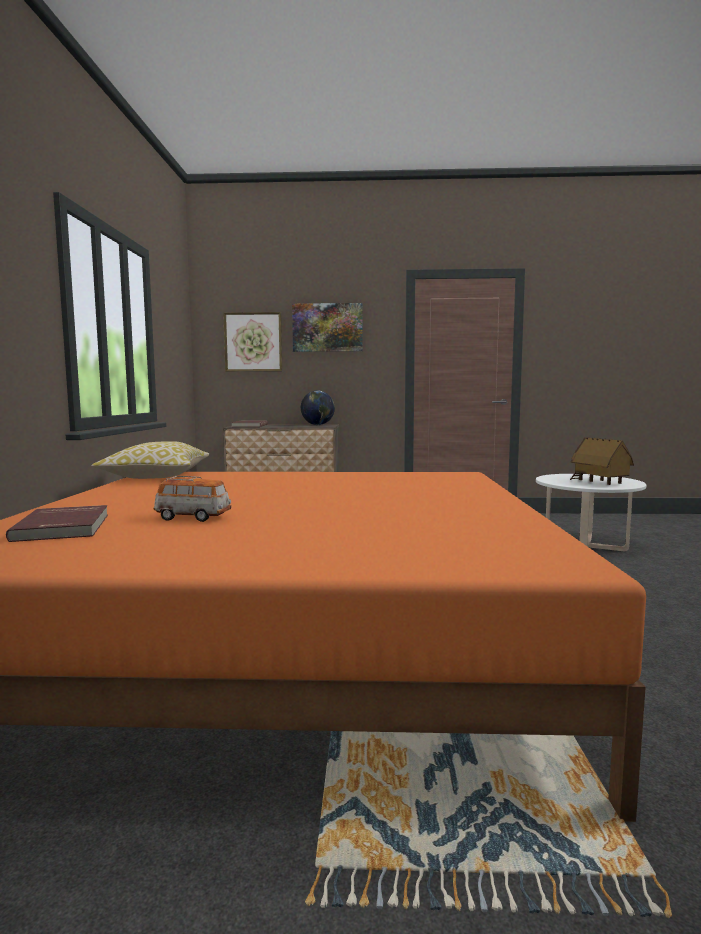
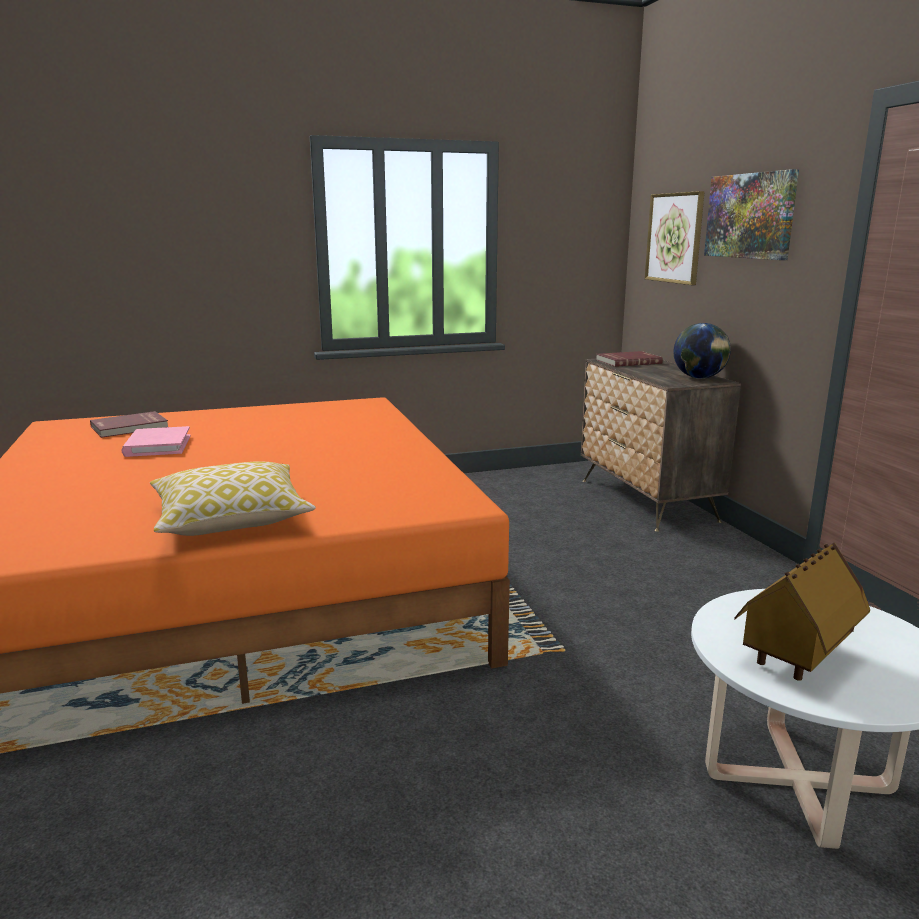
camera: 70 degrees right, 10 degrees up
pillow [91,441,209,479] -> pillow moved to [150,461,316,536]
toy car [153,476,231,522] -> pink book [121,426,191,457]

